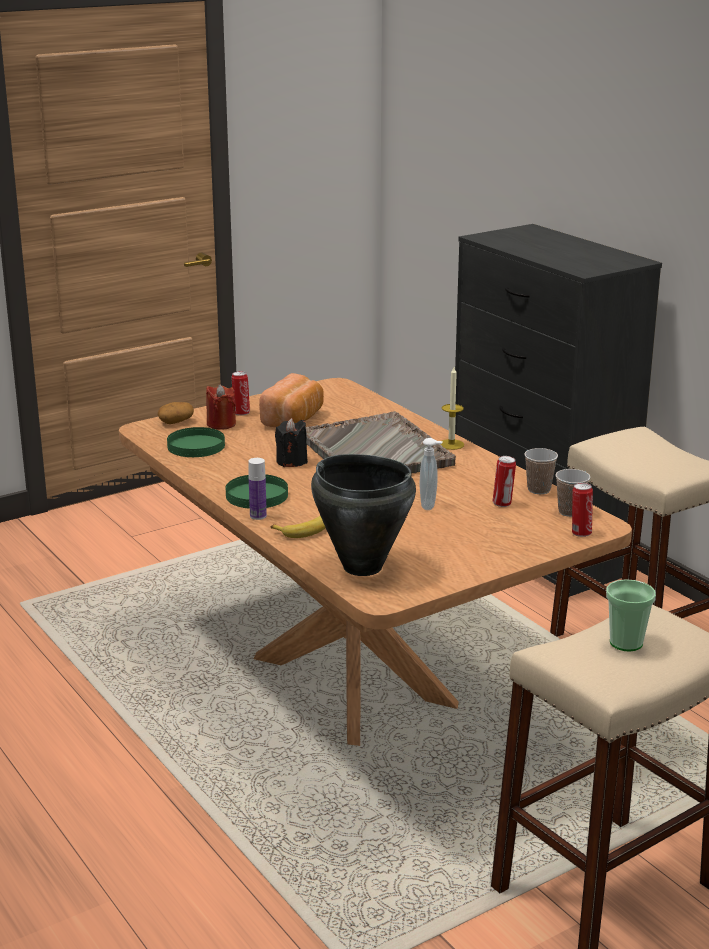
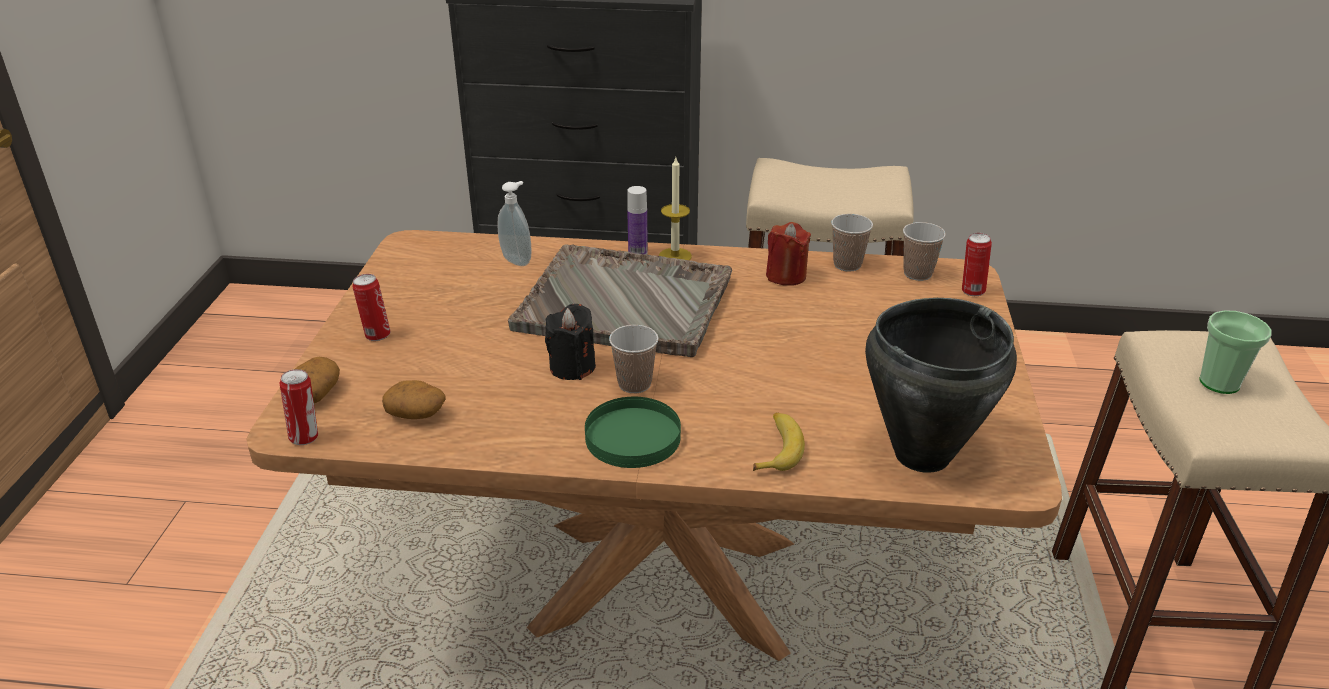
camera: 50 degrees left, 10 degrees up
green plate [167,427,225,457] -> potato [382,380,446,419]
red candle [206,384,236,429] -> red candle moved to [766,222,811,286]
bottle [248,458,267,520] -> bottle moved to [627,186,648,254]
bread [259,373,324,427] -> none
soap dispenser [419,438,443,510] -> soap dispenser moved to [497,181,532,266]
can [493,456,516,507] -> can moved to [280,369,318,445]
none -> cup [609,325,659,393]

